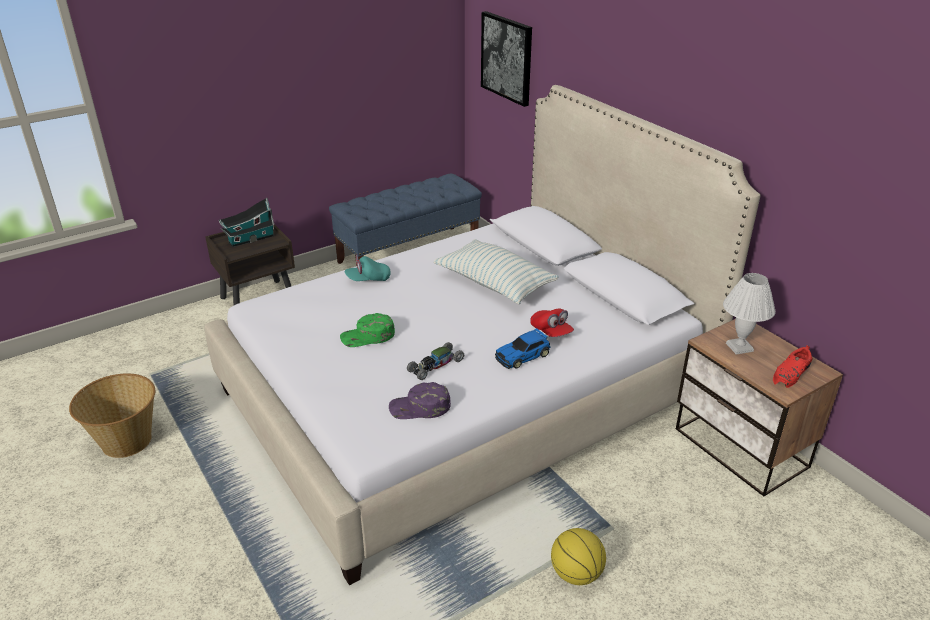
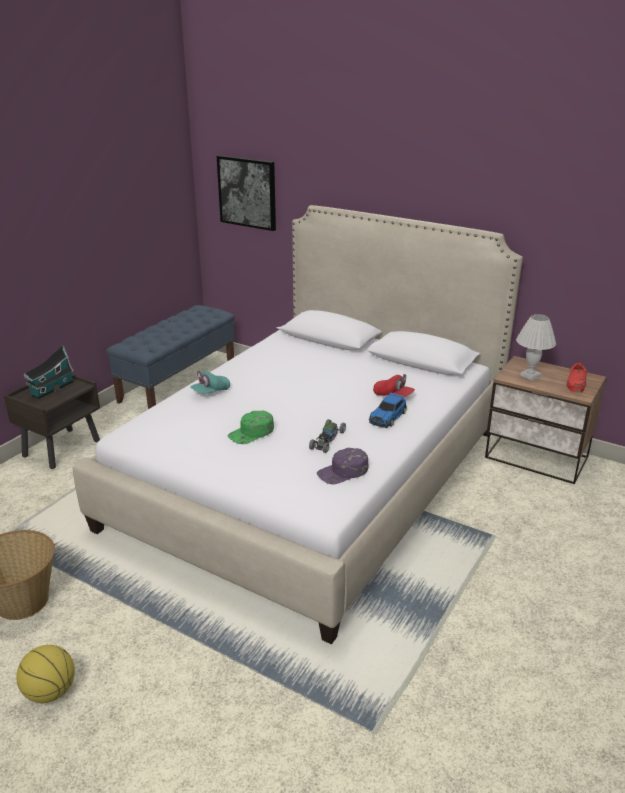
camera: 25 degrees left, 5 degrees down
pillow [433,239,559,304] -> none
basketball [551,528,606,585] -> basketball moved to [16,645,75,703]

